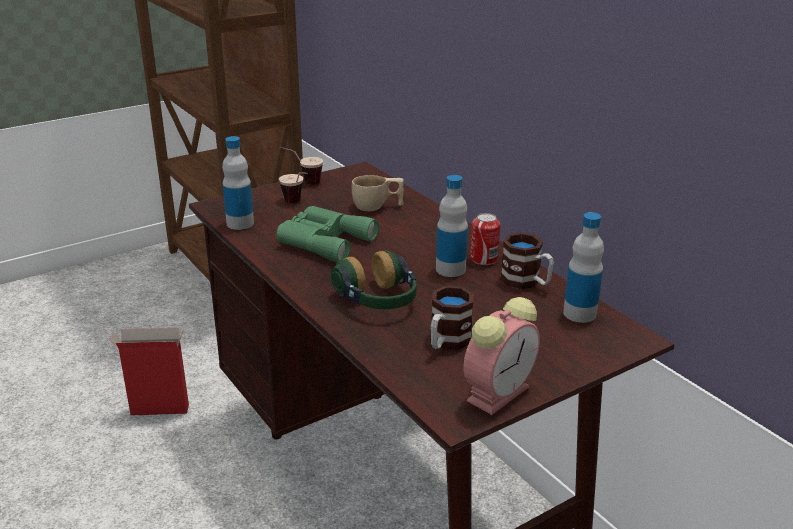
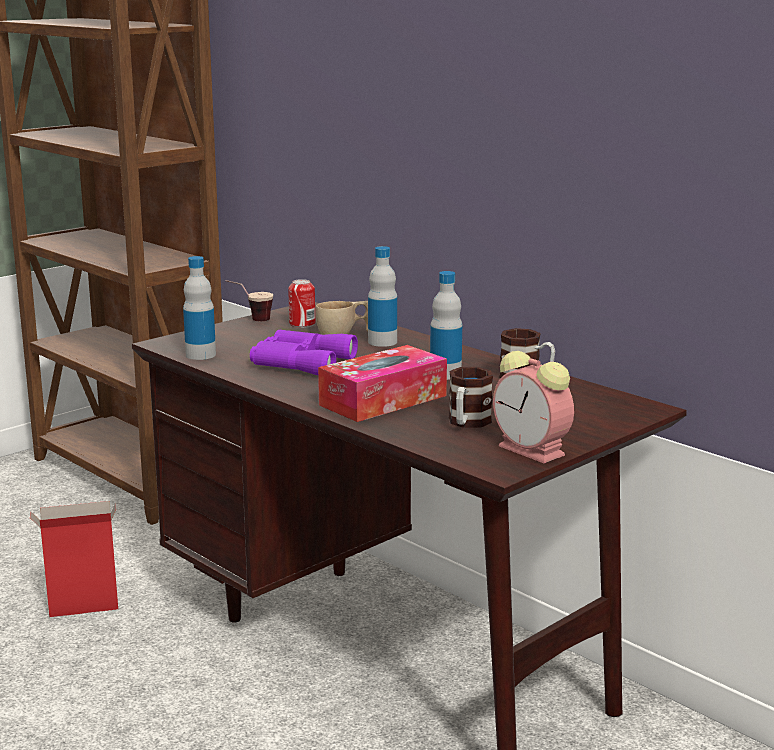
camera: 10 degrees left, 10 degrees down
green binoculars [277,206,379,262] -> purple binoculars [250,330,358,375]
cup [279,172,308,203] -> none
headphones [331,251,417,309] -> tissue box [318,345,447,422]
alarm clock [463,297,540,415] -> alarm clock turned 105 degrees clockwise [493,351,574,464]
can [470,213,500,265] -> can moved to [288,279,315,328]
bottle [563,212,604,323] -> bottle moved to [368,246,397,347]

